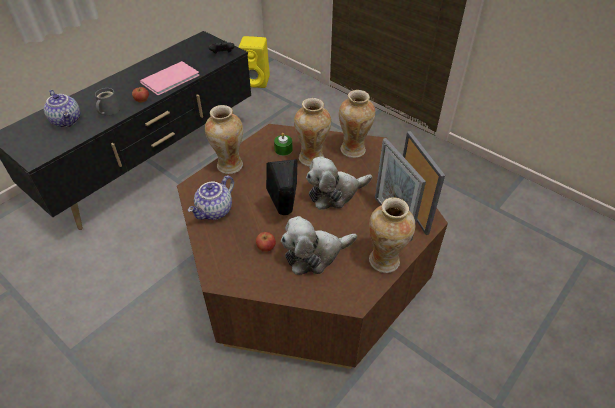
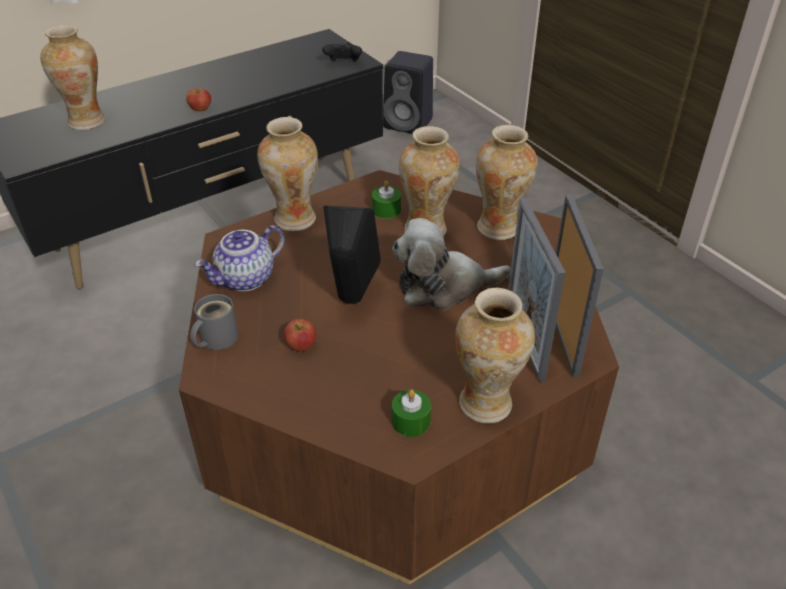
camera: 15 degrees right, 5 degrees down
teapot [44,90,81,127] -> vase [40,25,105,130]
grey mug [95,88,120,116] -> grey mug moved to [190,294,238,350]
pink book [140,61,199,95] -> none
yellow speaker [239,36,270,88] -> black speaker [383,51,433,134]
plush toy [281,216,357,275] -> none
none -> green candle [392,389,431,437]

